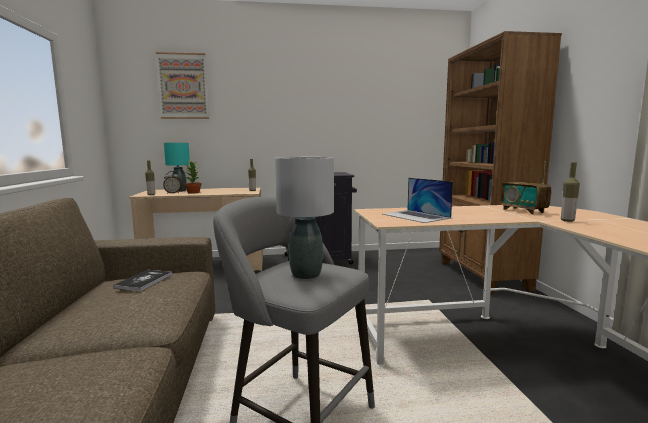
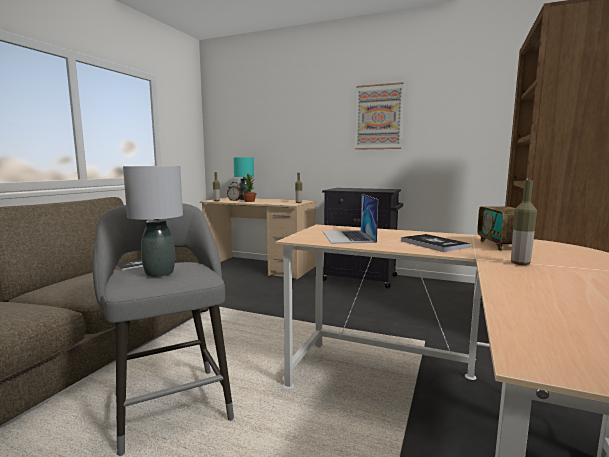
camera: 30 degrees right, 0 degrees up
picture [156,52,209,119] -> picture moved to [355,82,404,150]
none -> book [401,234,470,252]

